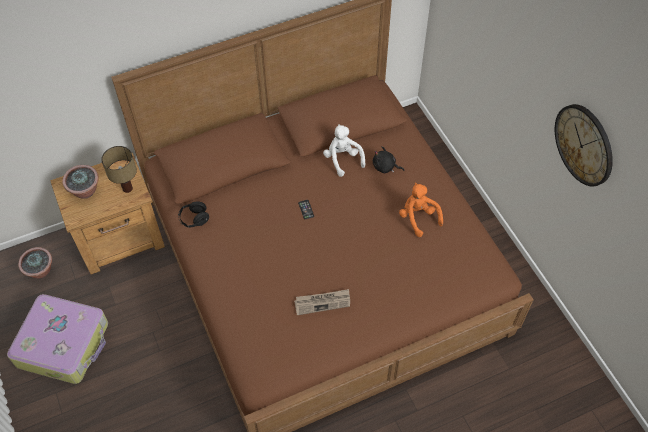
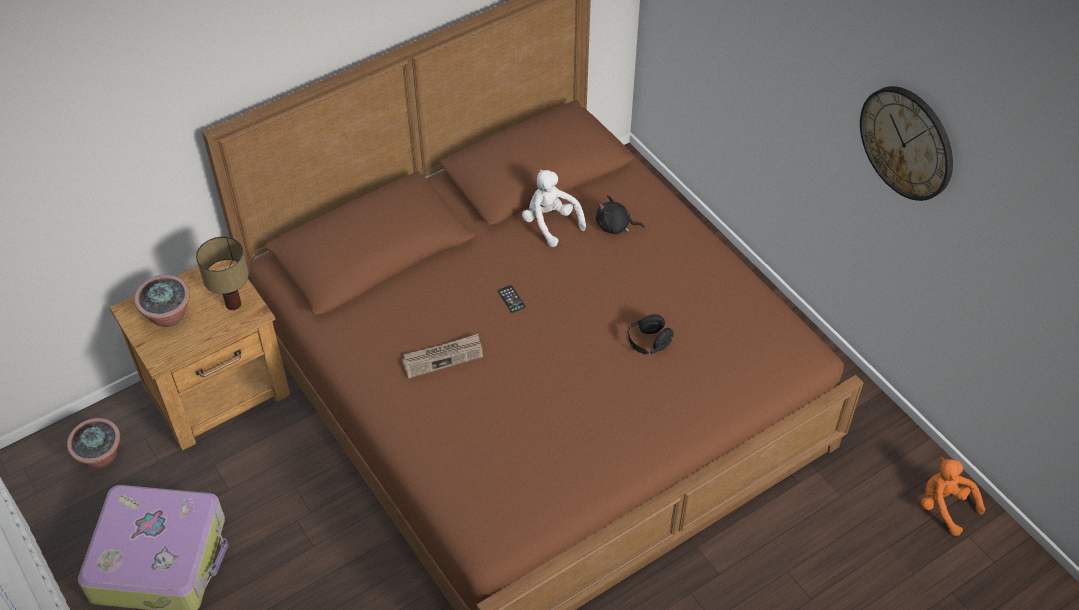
camera: 10 degrees left, 5 degrees down
black headphones [178,201,209,228] -> black headphones moved to [626,314,674,355]
newspaper [294,289,350,315] -> newspaper moved to [402,334,483,378]
orange plush toy [399,182,443,237] -> orange plush toy moved to [921,457,985,536]

